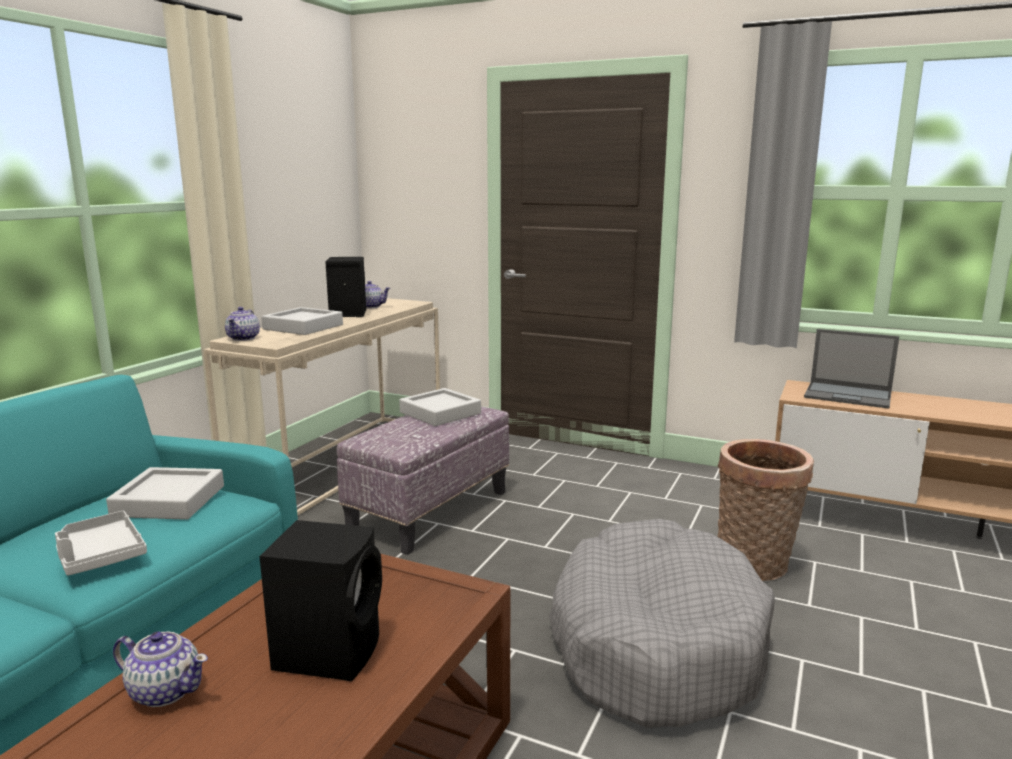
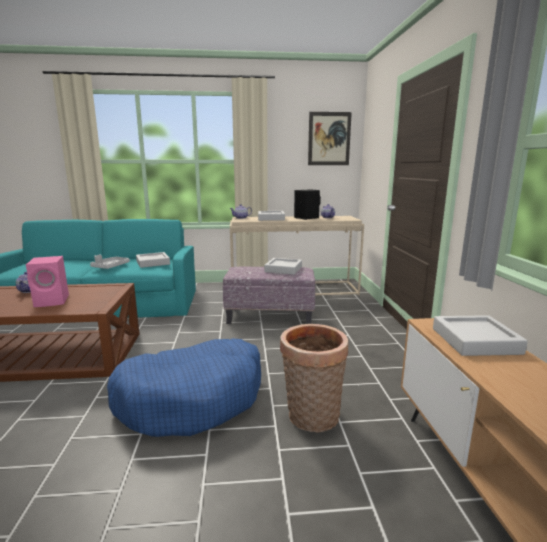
camera: 60 degrees right, 0 degrees up
black speaker [259,520,382,681] -> pink speaker [26,256,69,307]
grey dog bed [549,519,775,728] -> blue dog bed [107,338,261,437]
laptop [804,329,899,409] -> grey tray [433,315,528,356]
none -> picture [308,112,352,165]

